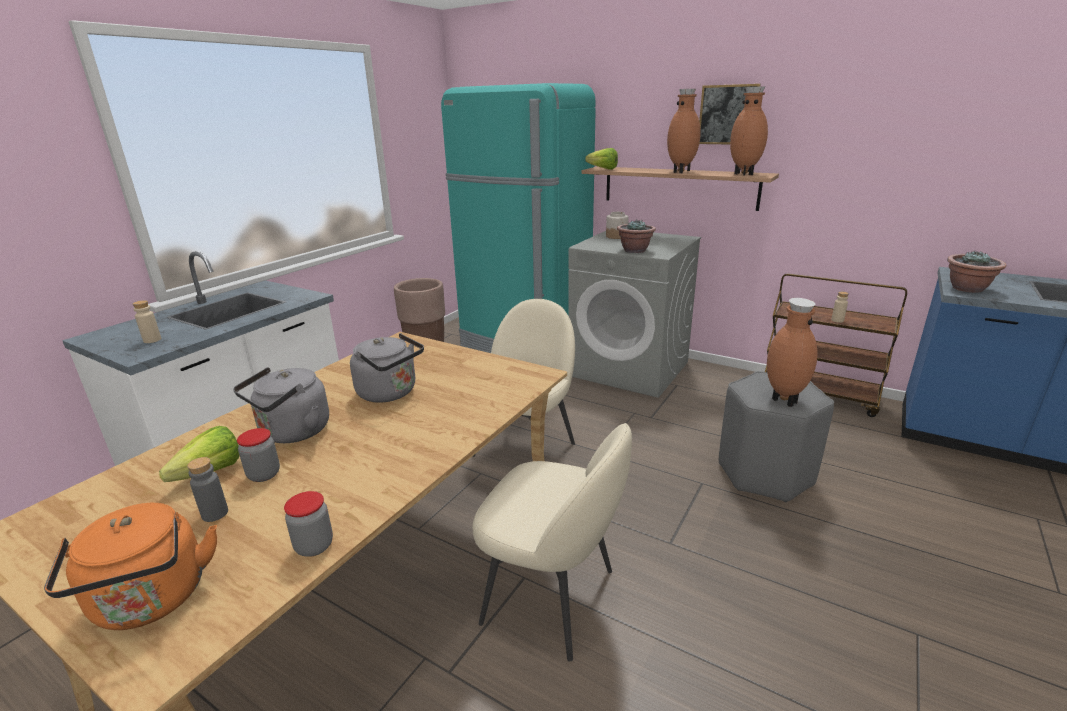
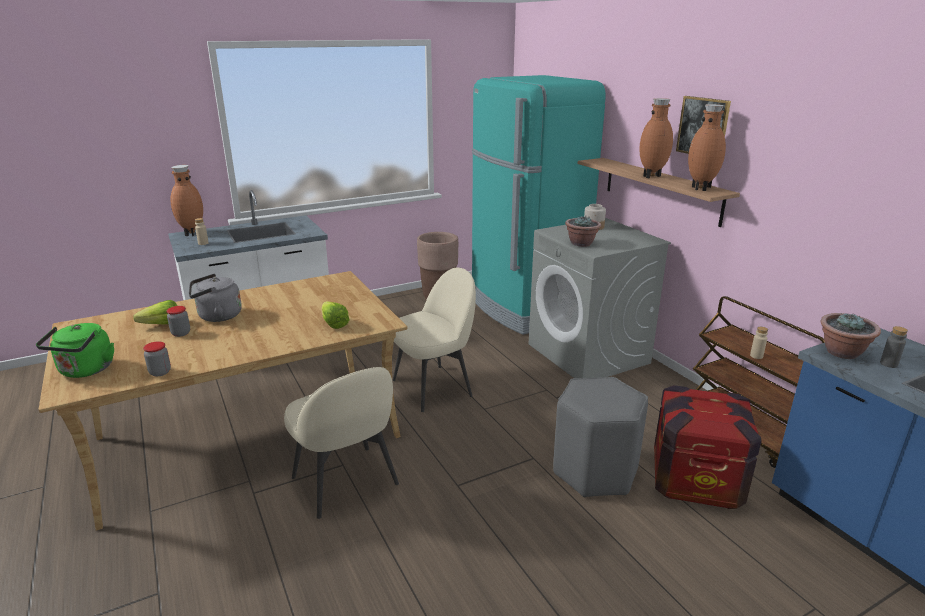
camera: 30 degrees right, 0 degrees up
orange kettle [44,503,217,630] -> green kettle [36,323,114,378]
grey bottle [187,457,228,522] -> grey bottle moved to [880,326,908,368]
grey kettle [350,333,424,403] -> none
lettuce [585,148,618,170] -> lettuce moved to [321,301,350,329]
brown vase [767,298,817,407] -> brown vase moved to [171,165,203,236]
none -> crate [654,385,762,509]

